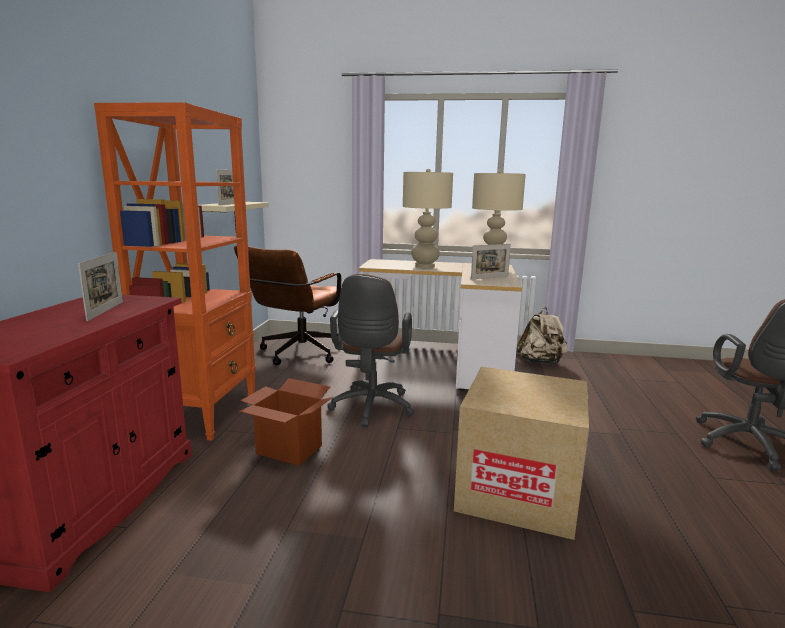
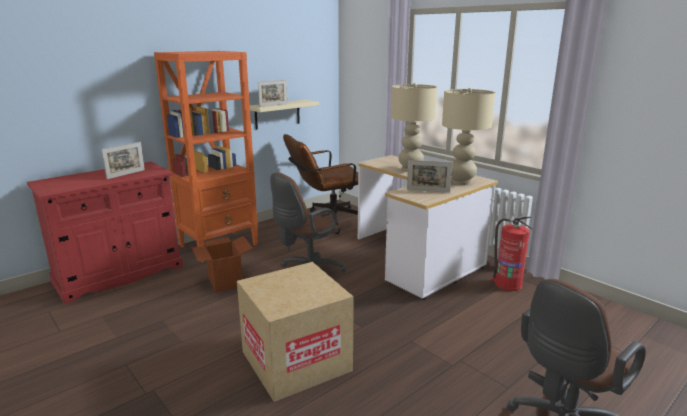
camera: 40 degrees right, 5 degrees up
beige backpack [517,307,568,364] -> fire extinguisher [491,217,533,291]

